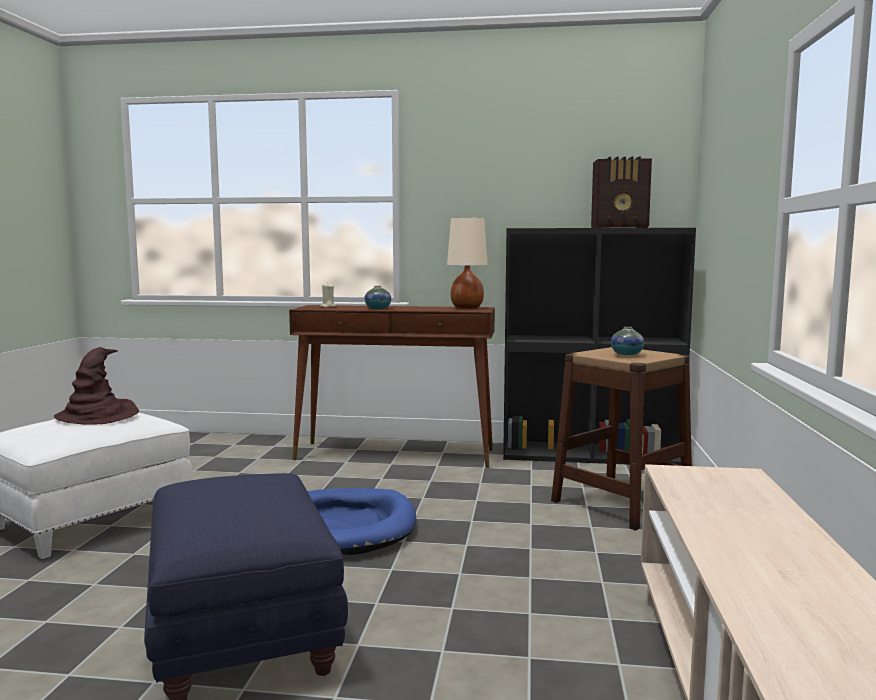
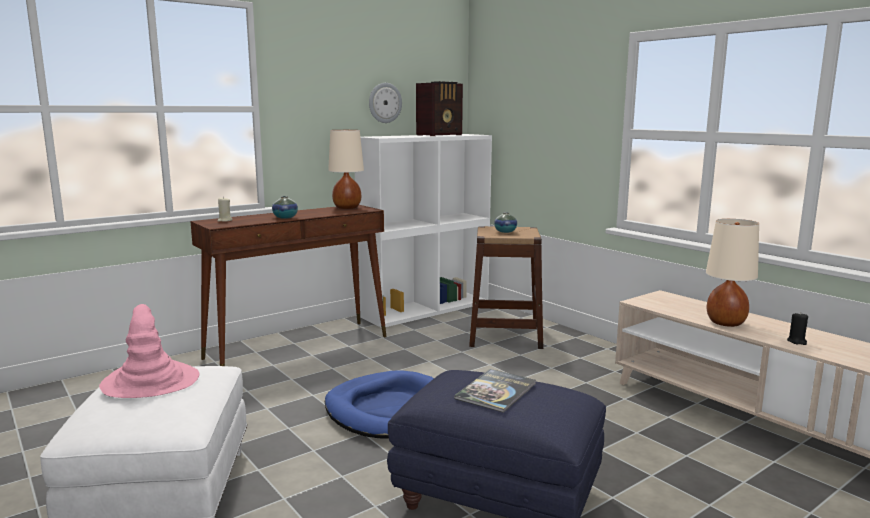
camera: 45 degrees left, 5 degrees up
brown hat [54,347,139,425] -> pink hat [99,304,199,398]
black bookcase [503,228,696,465] -> white bookcase [355,134,492,328]
none -> wall clock [369,83,402,123]
none -> book [454,369,536,413]
none -> beige table lamp [706,219,759,327]
none -> black candle [787,313,808,345]

